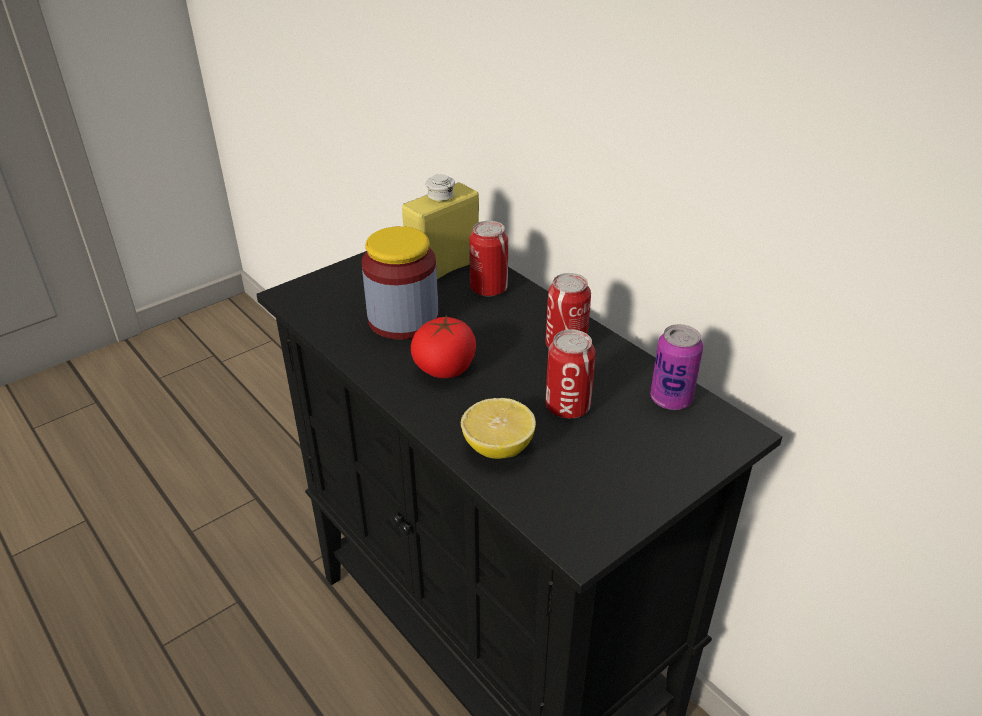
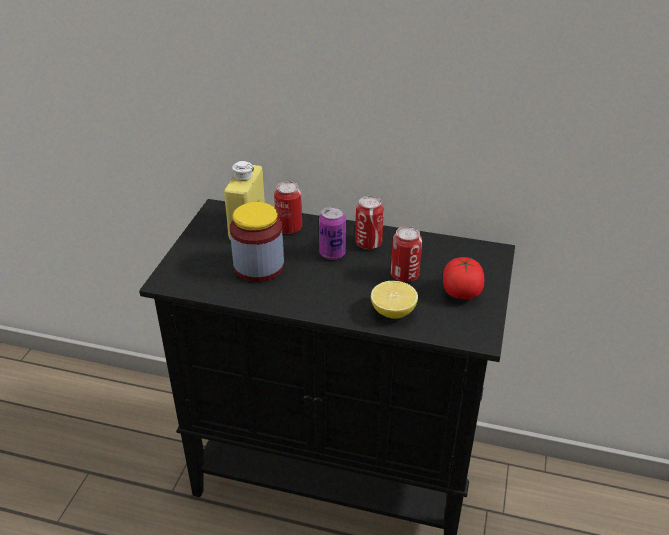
camera: 35 degrees left, 0 degrees up
tomato [411,315,476,378] -> tomato moved to [443,257,484,299]
can [650,324,703,410] -> can moved to [319,206,346,260]

